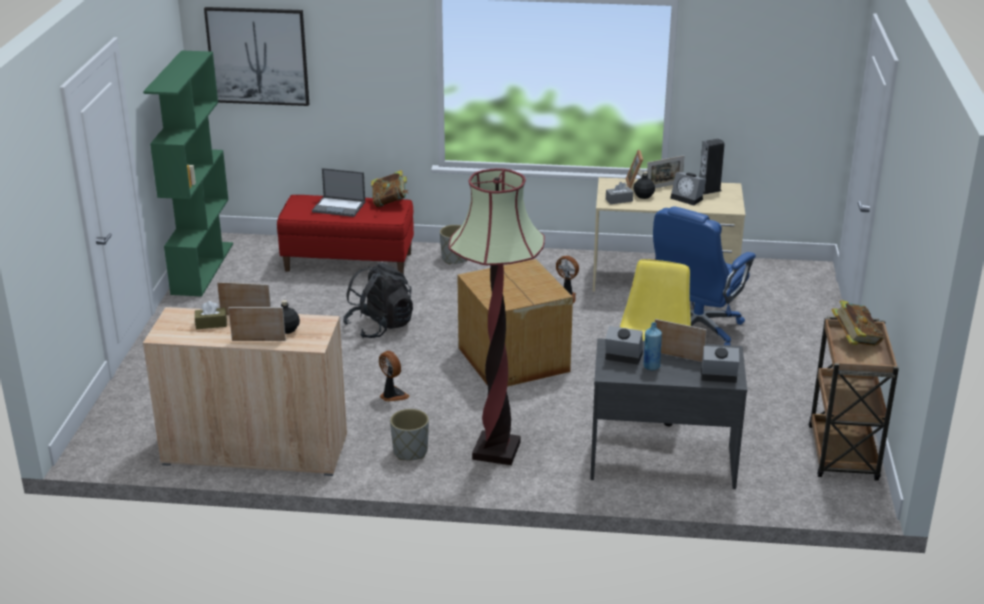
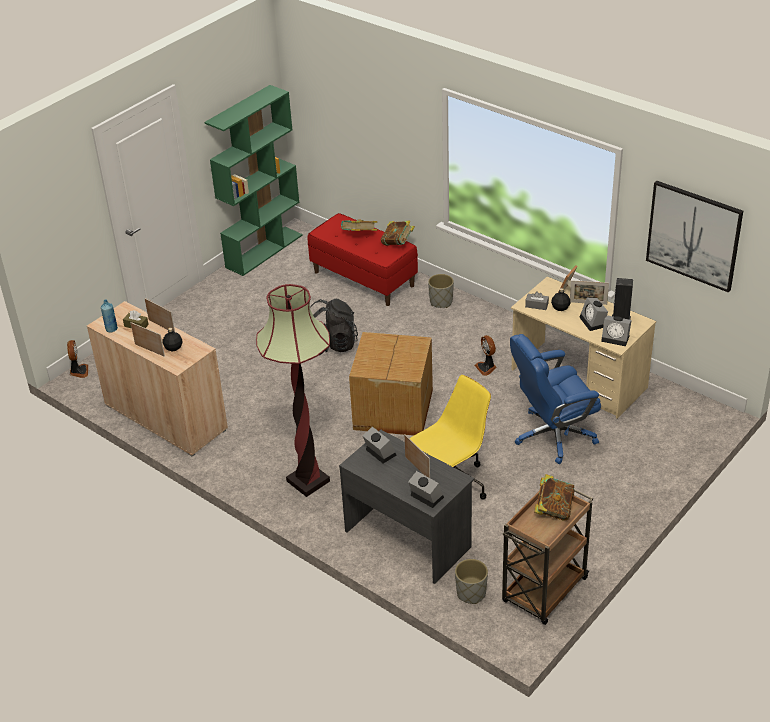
camera: 35 degrees right, 10 degrees up
picture [204,7,309,106] -> picture moved to [646,181,743,293]
laptop [312,168,365,217] -> book [341,220,377,231]
fan [379,351,410,402] -> fan moved to [67,340,88,378]
grey planter [390,409,429,460] -> grey planter moved to [455,559,488,604]
blue bottle [643,322,662,370] -> blue bottle moved to [101,299,118,332]
none -> alarm clock [601,315,631,346]

